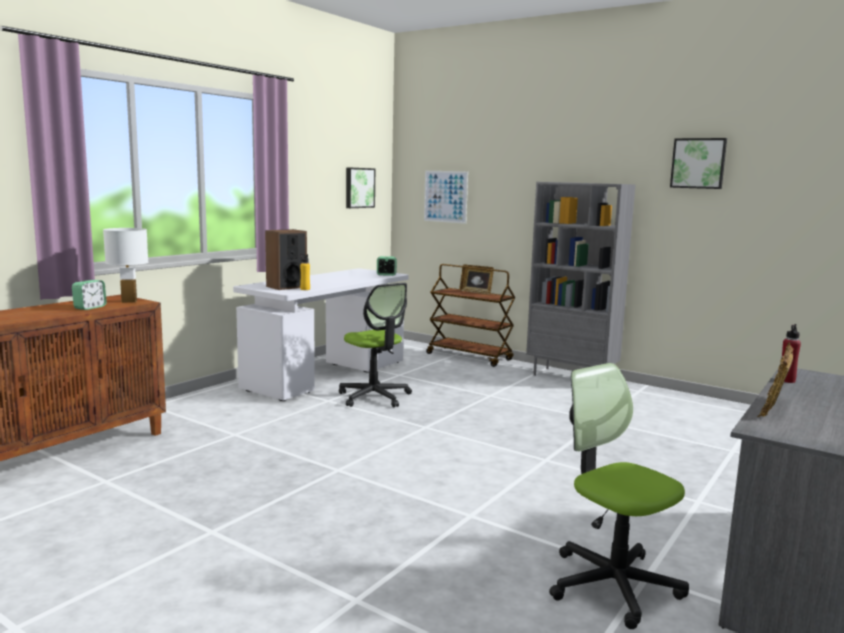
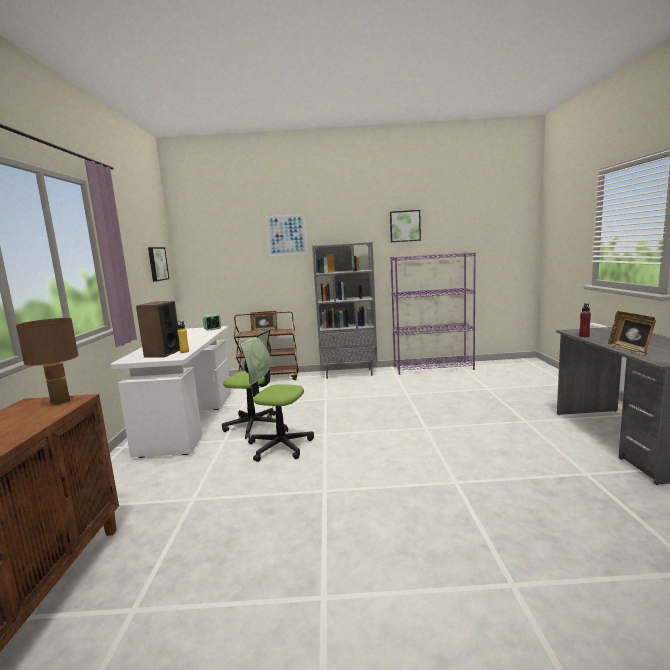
camera: 35 degrees left, 0 degrees up
alarm clock [72,280,107,310] -> none
white table lamp [103,228,148,303] -> brown table lamp [16,318,79,406]
picture [424,171,468,224] -> picture moved to [266,214,307,256]
office chair [549,363,689,629] -> office chair moved to [240,338,314,462]
none -> purple bookcase [390,252,476,375]

